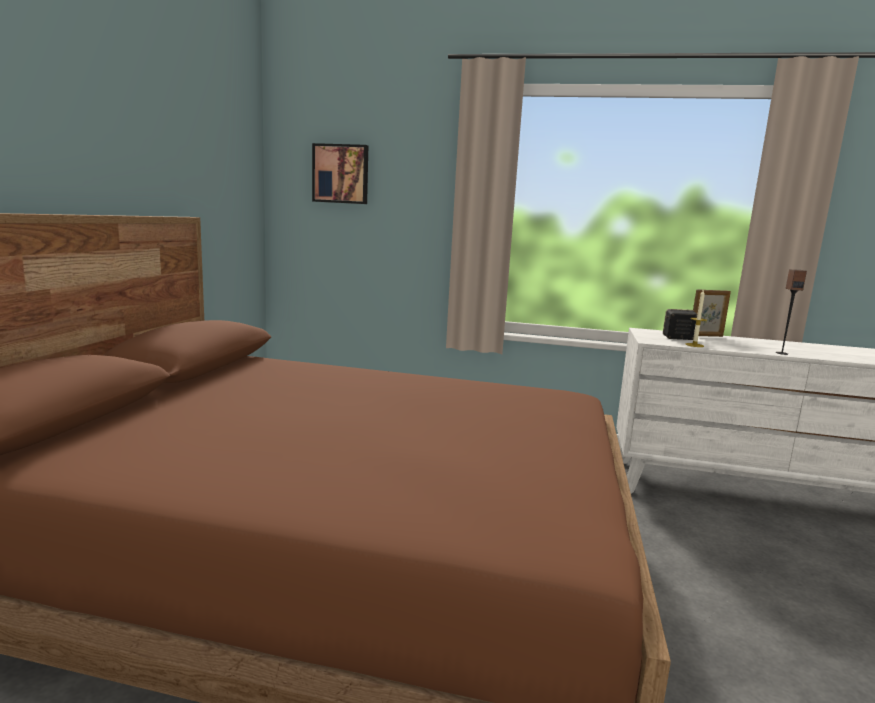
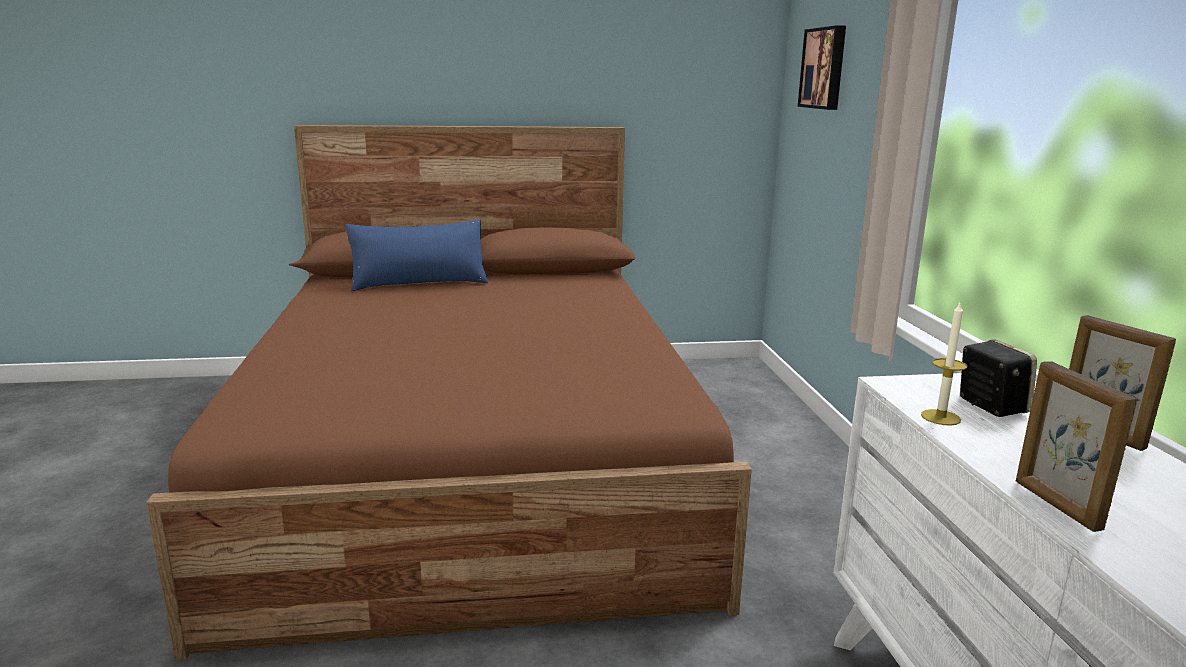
camera: 70 degrees right, 5 degrees up
speaker [776,269,807,355] -> picture frame [1016,361,1137,532]
none -> blue pillow [345,219,488,292]

